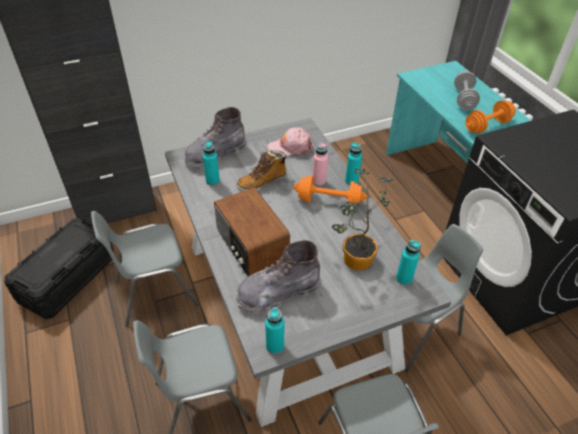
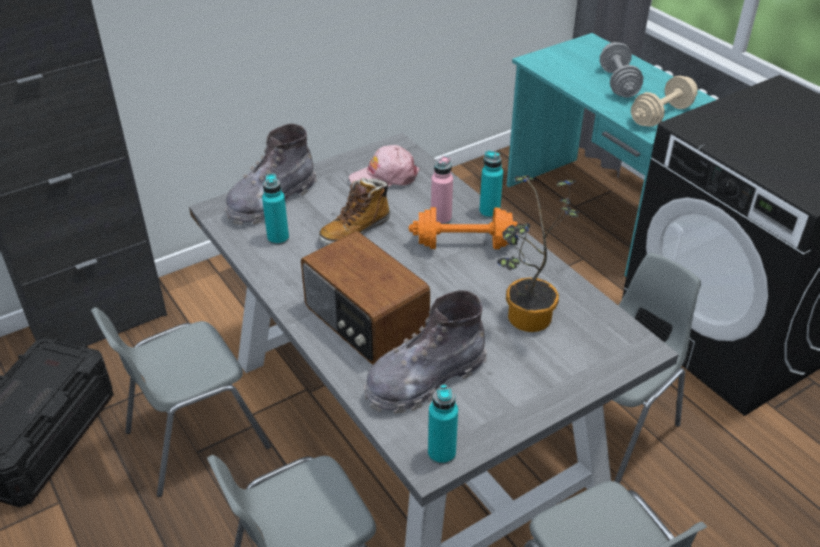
camera: 10 degrees left, 5 degrees down
turquoise bottle [396,240,421,285] -> none
orange dumbbell [465,100,516,133] -> beige dumbbell [631,76,698,127]

